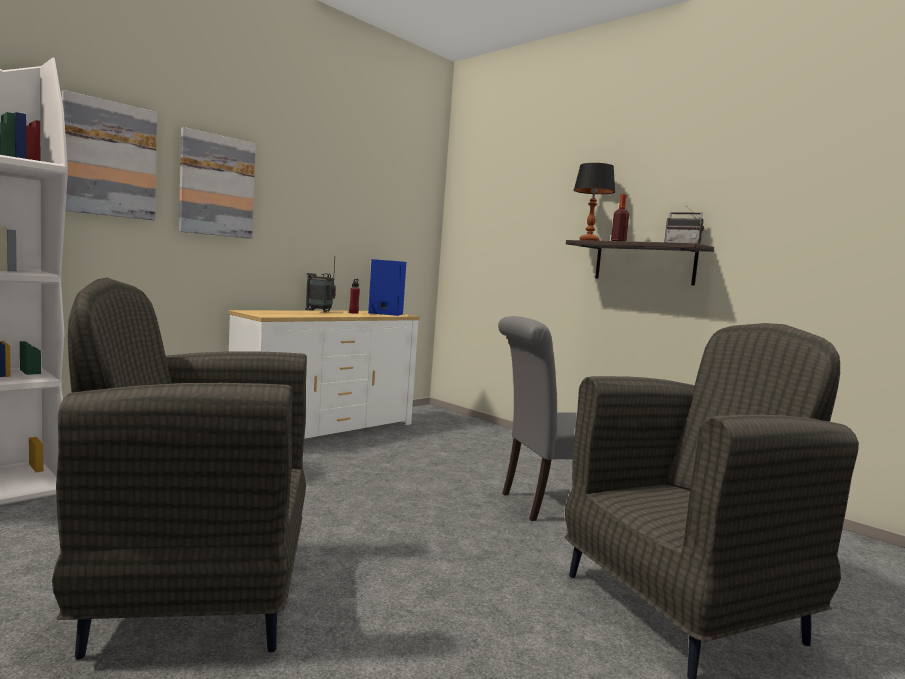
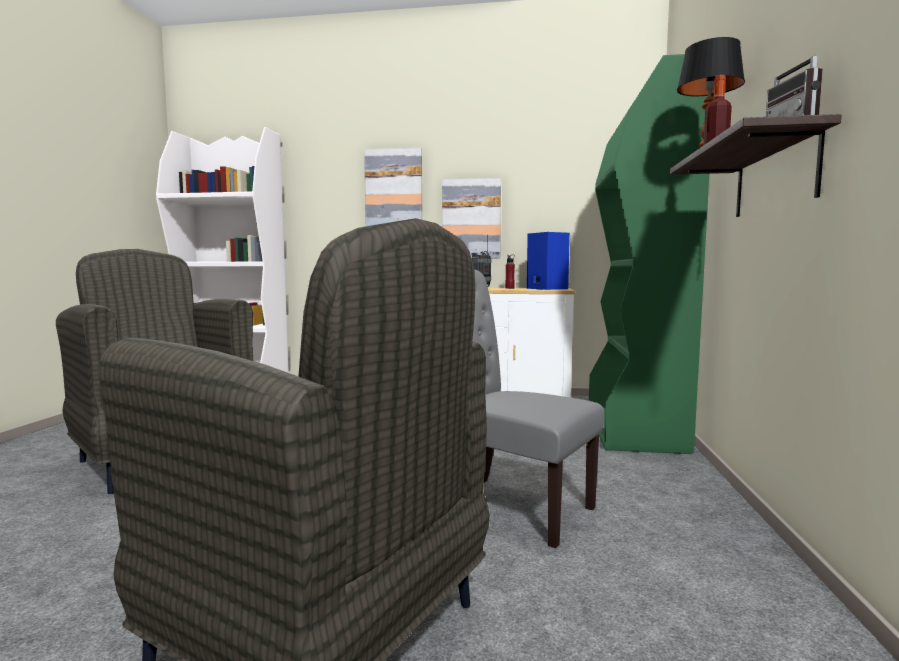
camera: 55 degrees right, 0 degrees up
picture [62,90,157,220] -> picture moved to [442,178,501,259]
none -> green bookcase [589,54,714,454]

